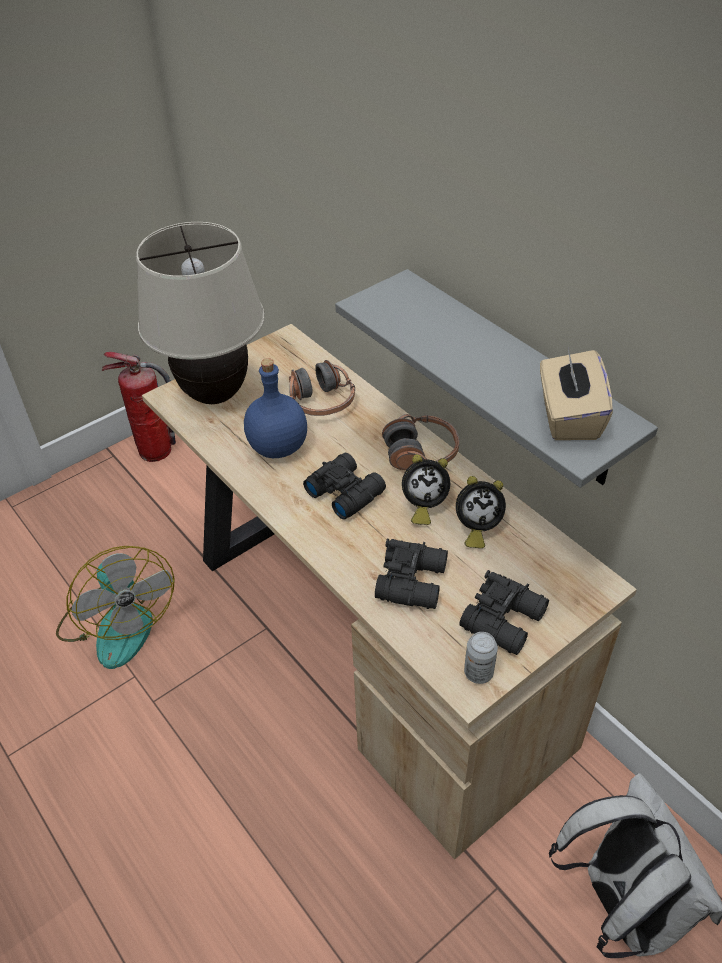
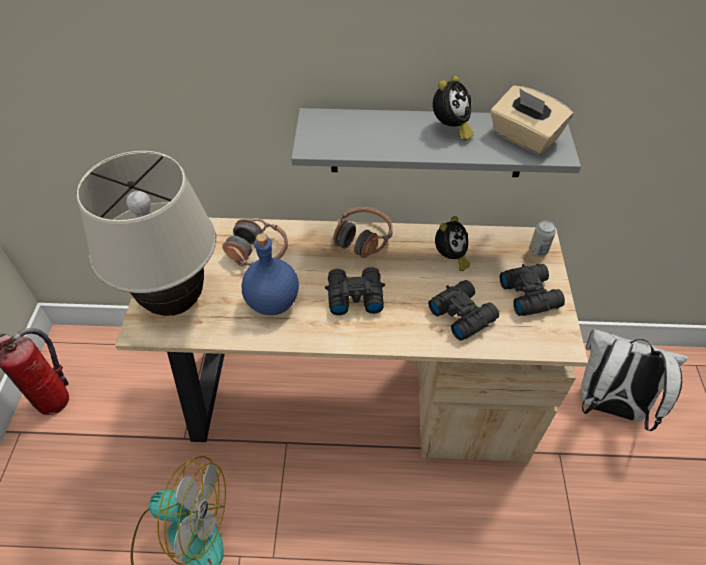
camera: 50 degrees left, 5 degrees up
alarm clock [402,454,450,525] -> alarm clock moved to [433,76,474,141]
can [464,632,498,684] -> can moved to [529,220,556,257]

